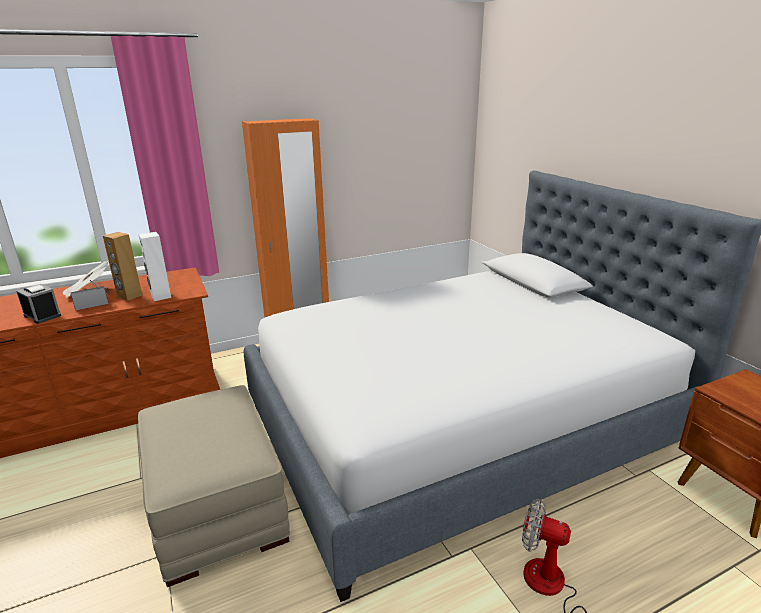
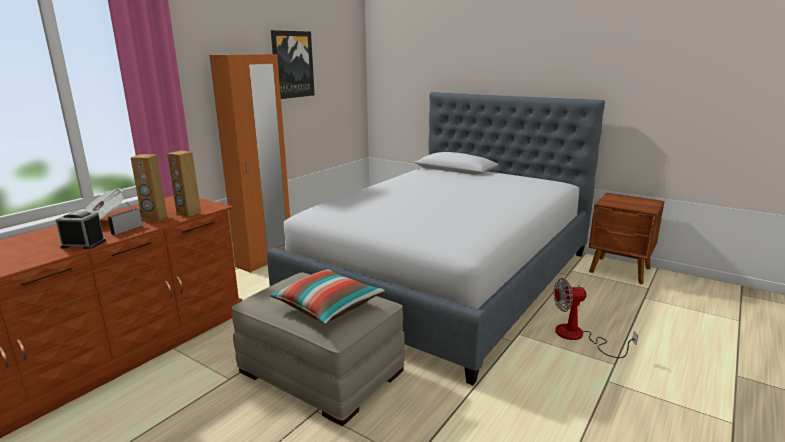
camera: 30 degrees left, 5 degrees down
white speaker [138,232,171,301] -> brown speaker [167,151,201,217]
none -> pillow [270,269,385,324]
none -> picture [271,30,315,99]

